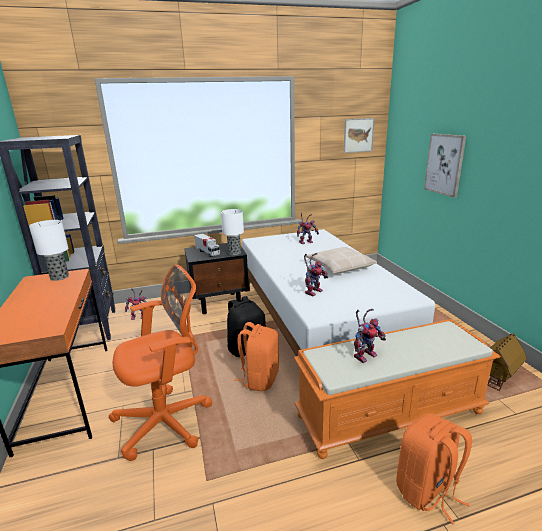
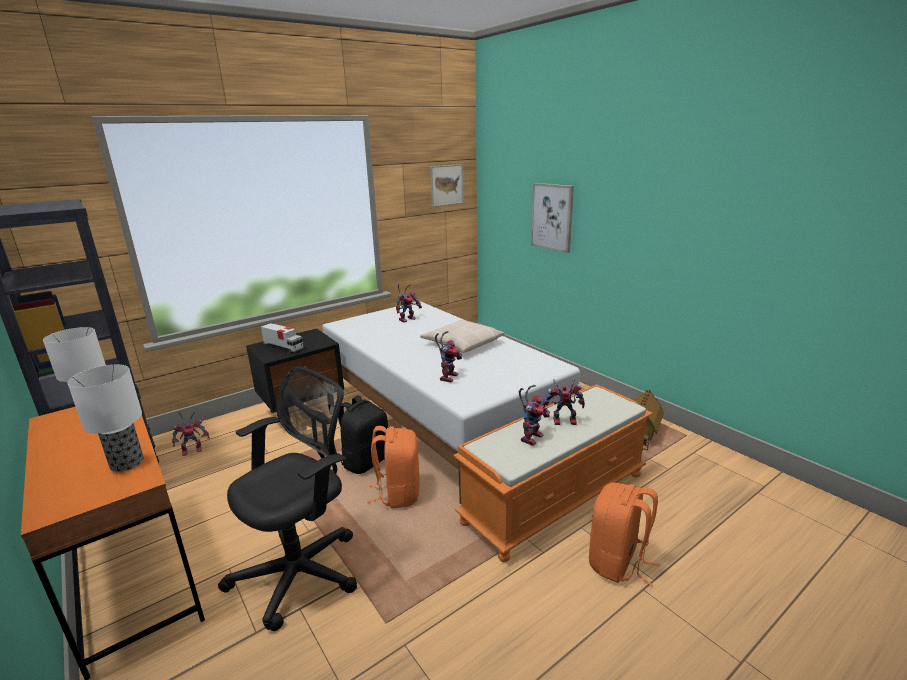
camera: 20 degrees left, 0 degrees up
orange office chair [109,264,212,461] -> black office chair [218,367,357,631]
table lamp [221,209,244,255] -> table lamp moved to [67,365,144,472]
none -> toy robot [543,378,585,425]

